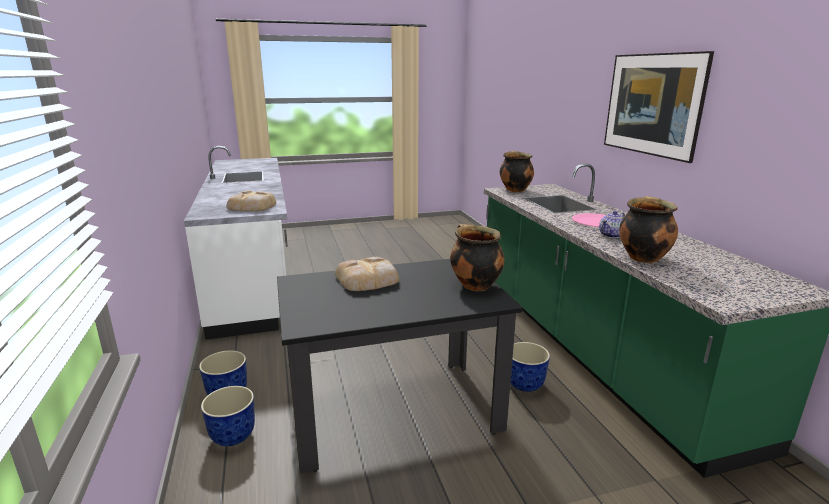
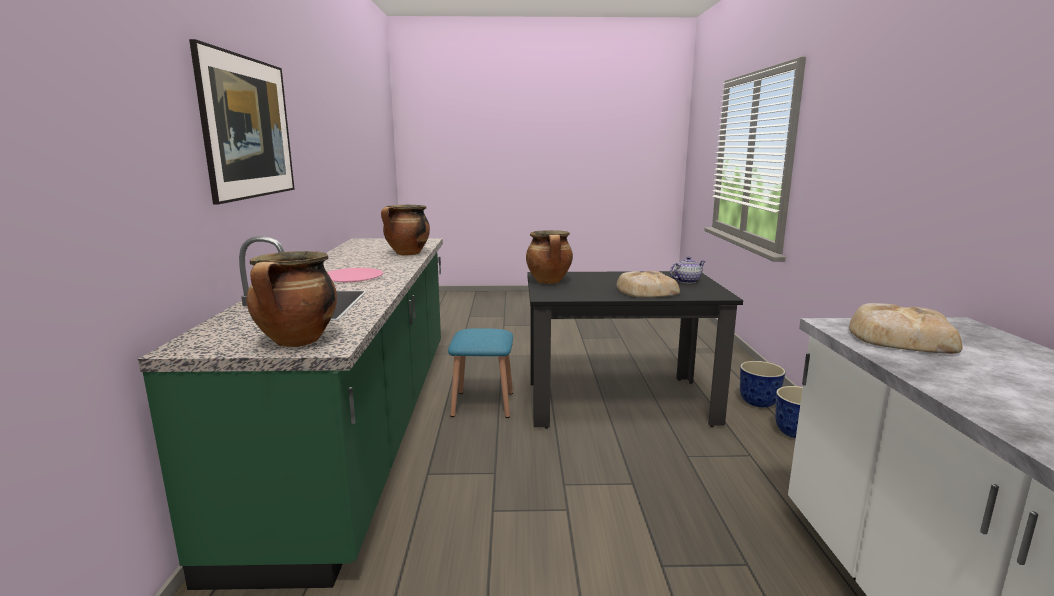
camera: 165 degrees left, 5 degrees down
planter [511,342,550,392] -> blue stool [448,328,513,418]
teapot [599,211,625,238] -> teapot moved to [670,256,706,284]

